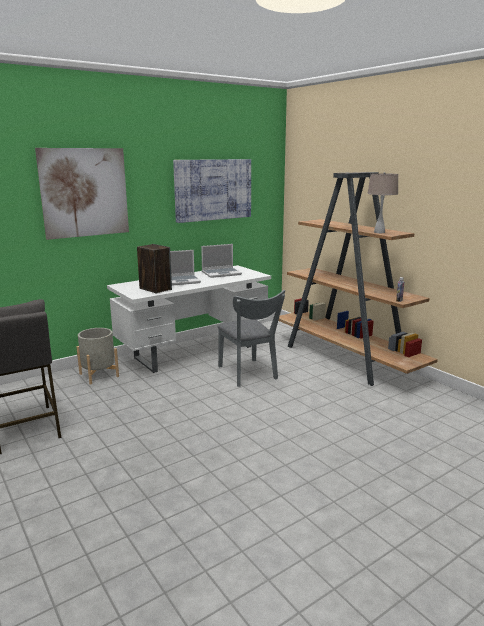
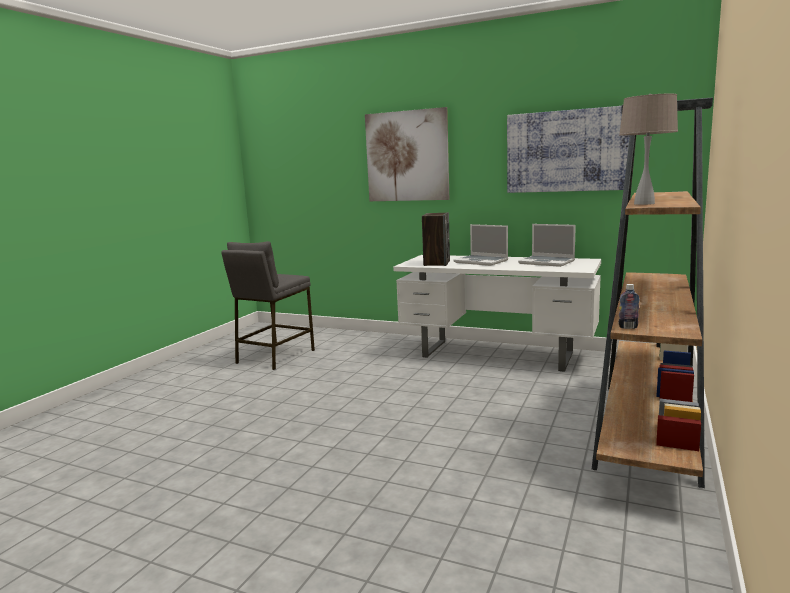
camera: 60 degrees right, 5 degrees down
grey planter [77,328,119,385] -> none
grey chair [218,290,285,387] -> none

